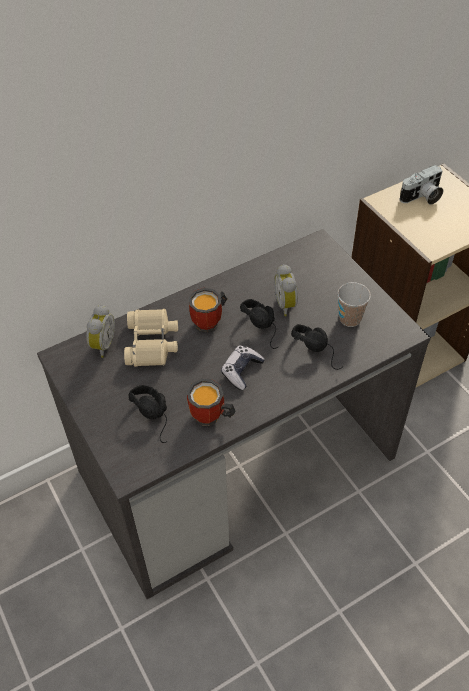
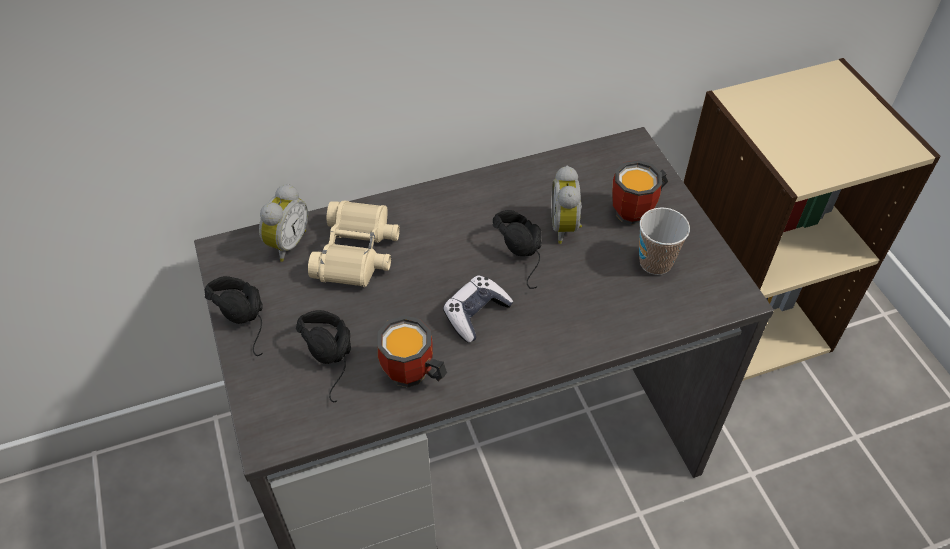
camera: 10 degrees right, 0 degrees up
mug [189,288,228,332] -> mug moved to [612,160,668,225]
black headphones [291,324,343,370] -> black headphones moved to [205,276,263,356]
camera [399,165,444,205] -> none

